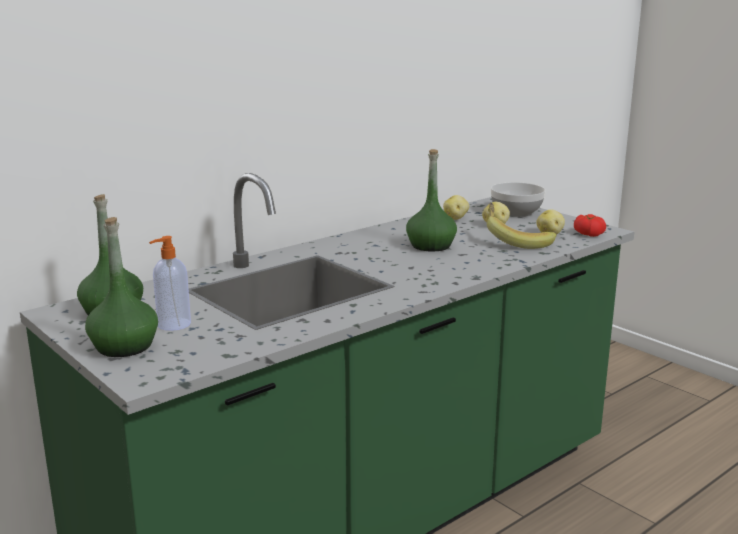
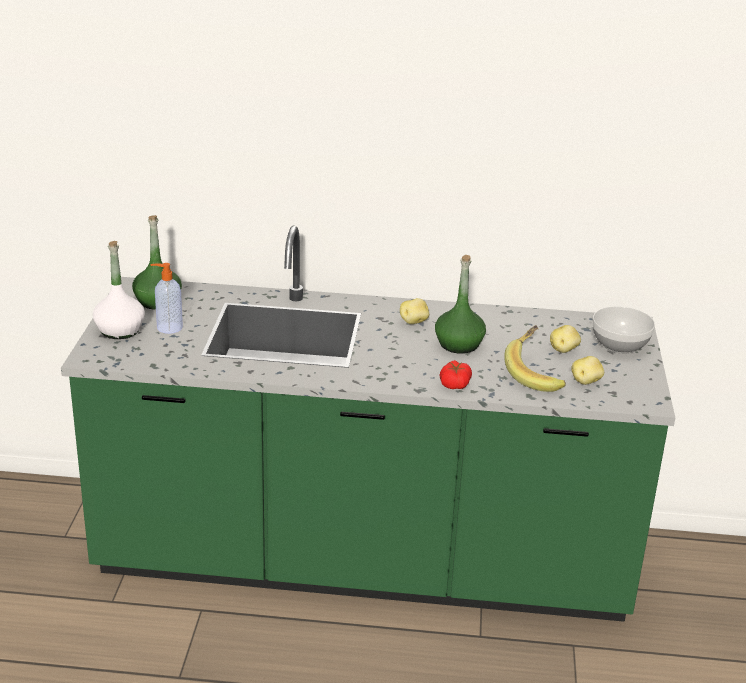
camera: 45 degrees right, 10 degrees up
green bottle [85,217,158,357] -> white bottle [93,241,145,339]
potato [443,195,469,220] -> potato moved to [400,298,429,324]
tomato [574,214,606,237] -> tomato moved to [440,360,472,389]

